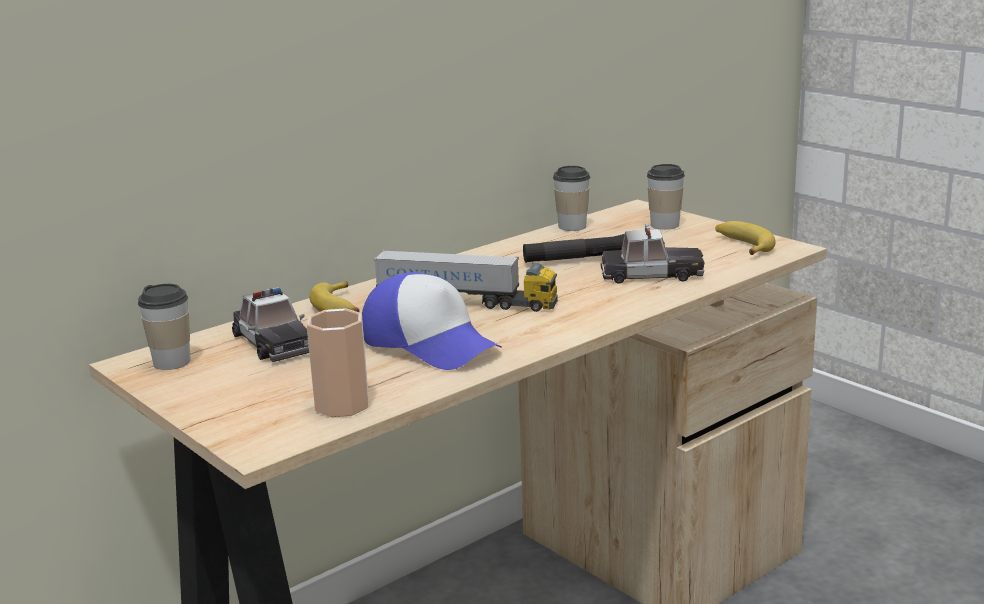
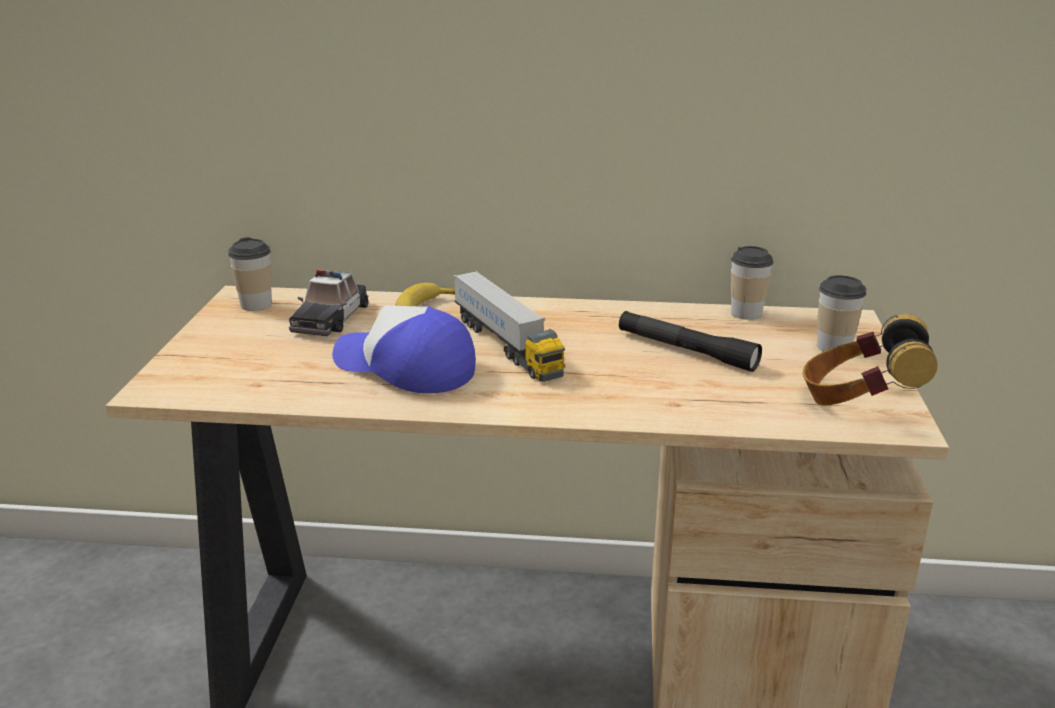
camera: 45 degrees right, 5 degrees up
cup [307,309,369,417] -> none
cap [362,272,502,370] -> cap turned 120 degrees clockwise [332,305,476,393]
toy car [600,224,705,284] -> none
banana [715,221,776,255] -> headphones [803,314,938,406]

